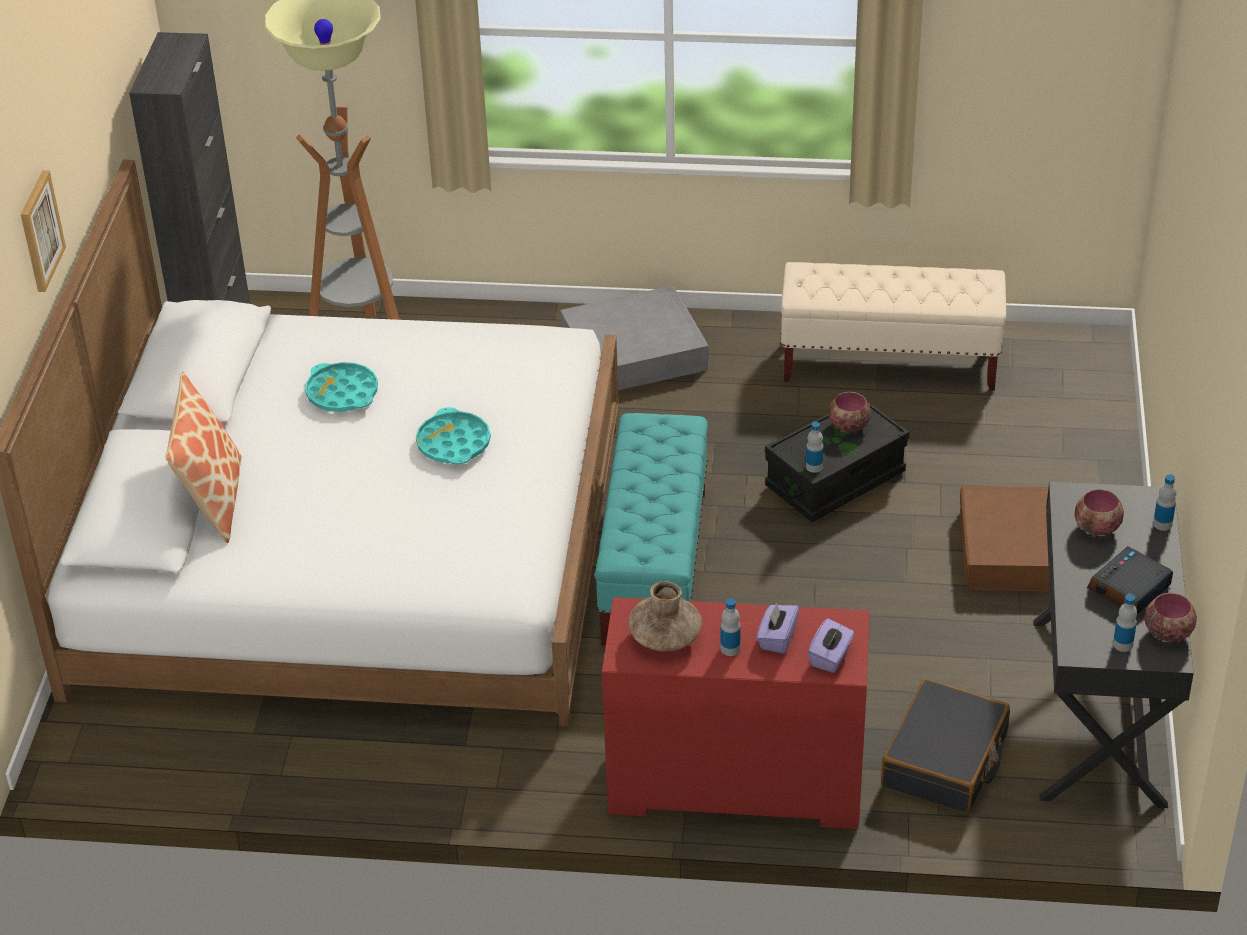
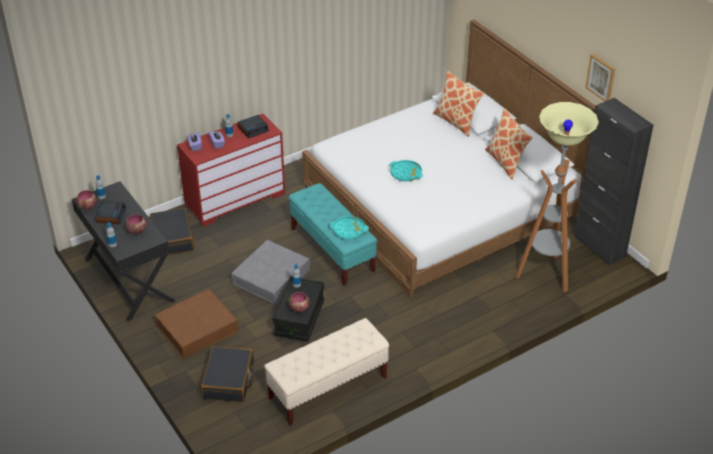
camera: 140 degrees right, 0 degrees up
picture [21,170,66,292] -> picture moved to [585,54,615,102]
turquoise tray [305,362,378,412] -> turquoise tray moved to [330,216,369,240]
grey storage box [560,286,709,391] -> grey storage box moved to [232,240,310,304]
brown vase [628,581,702,651] -> alarm clock [237,115,269,138]
none -> black suitcase [201,346,254,402]
none -> pillow [485,108,533,180]

